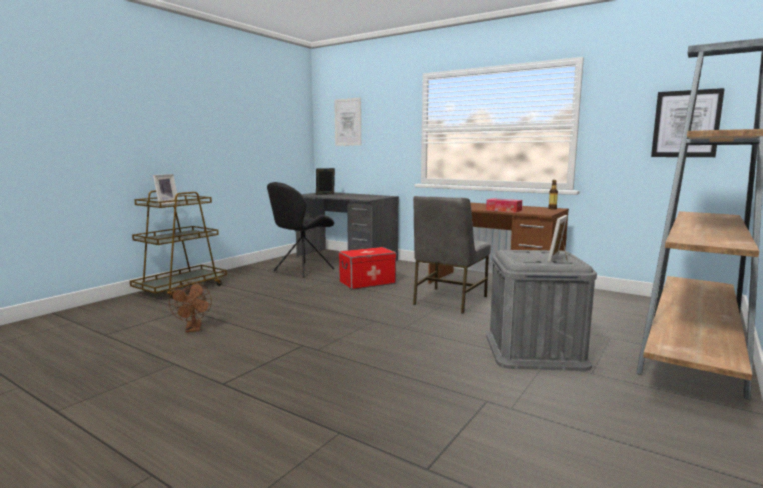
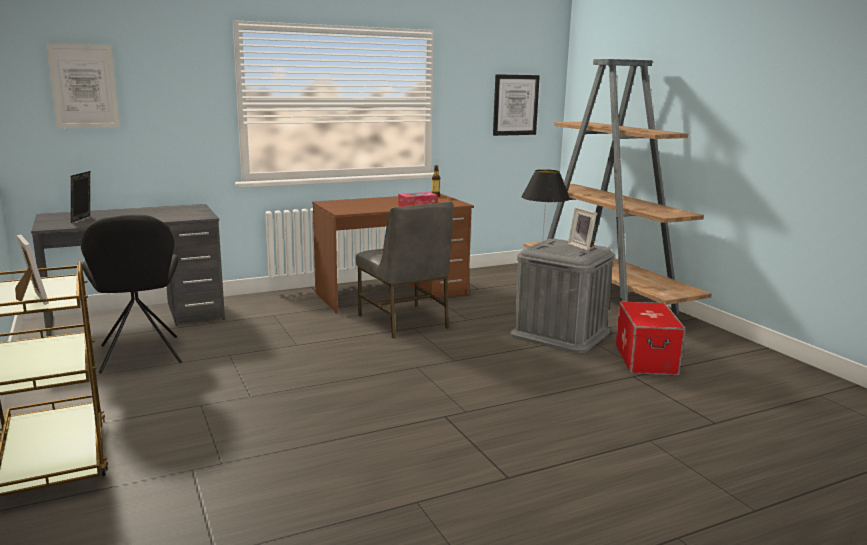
camera: 60 degrees left, 5 degrees up
brown fan [169,282,212,332] -> none
storage box [339,247,397,290] -> storage box moved to [616,301,686,375]
none -> black table lamp [521,169,570,247]

